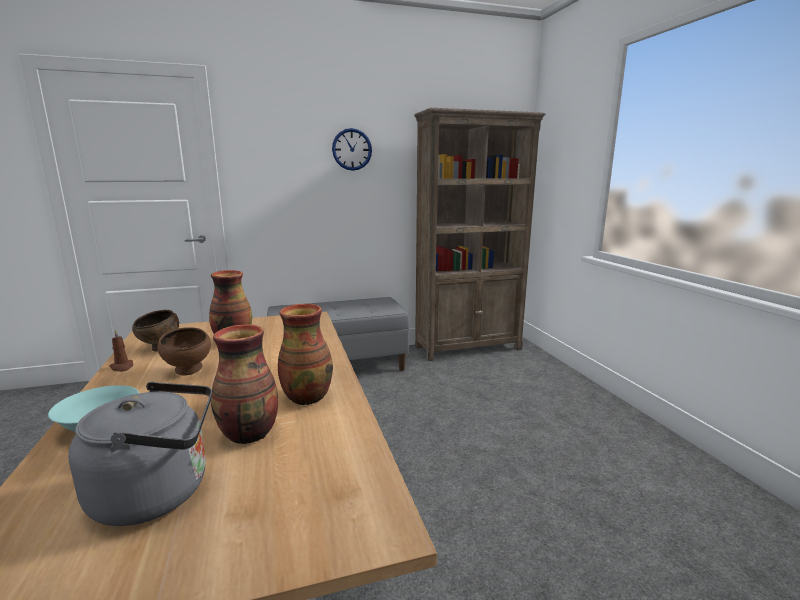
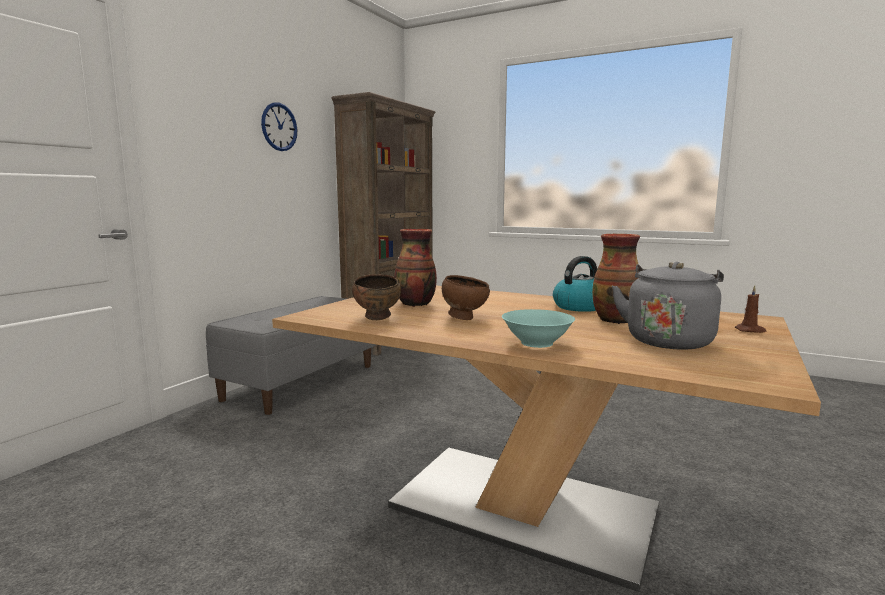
camera: 45 degrees left, 5 degrees down
brown candle [110,329,133,372] -> brown candle moved to [735,285,767,333]
vase [278,304,333,405] -> kettle [553,256,597,312]

